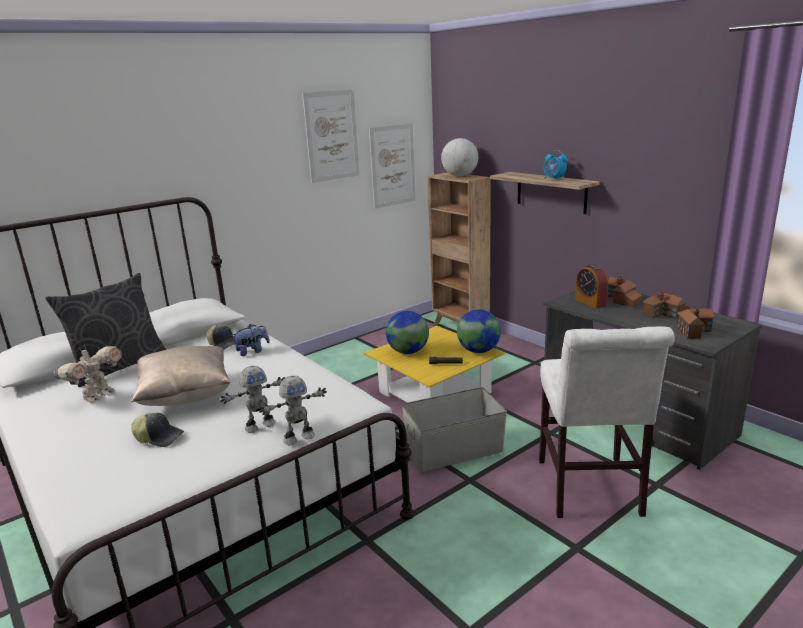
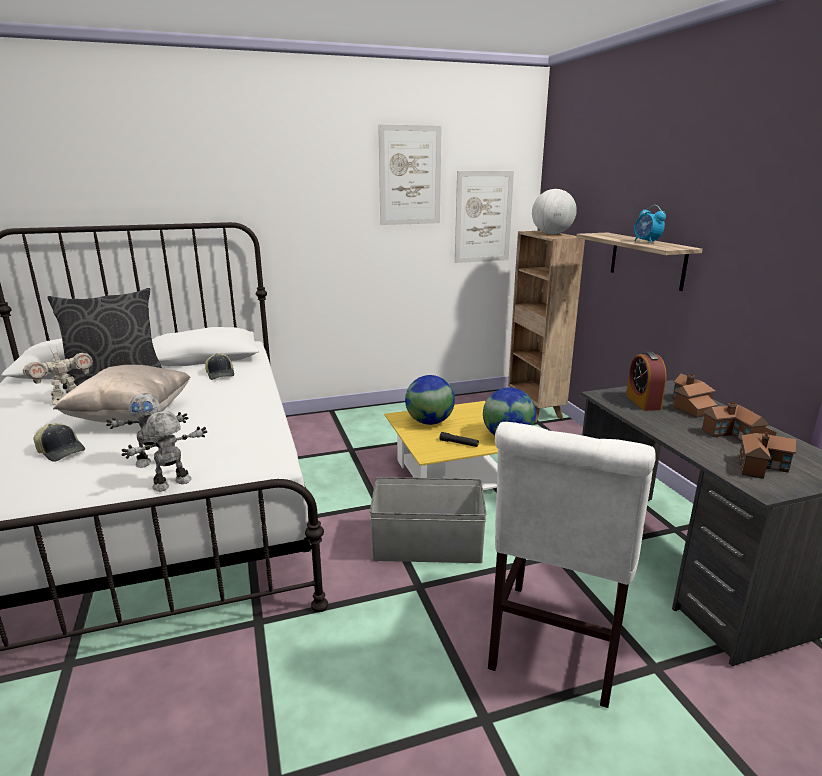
camera: 20 degrees right, 0 degrees up
plush toy [232,324,270,356] -> none
toy robot [259,376,327,445] -> toy robot turned 150 degrees clockwise [121,411,207,492]

